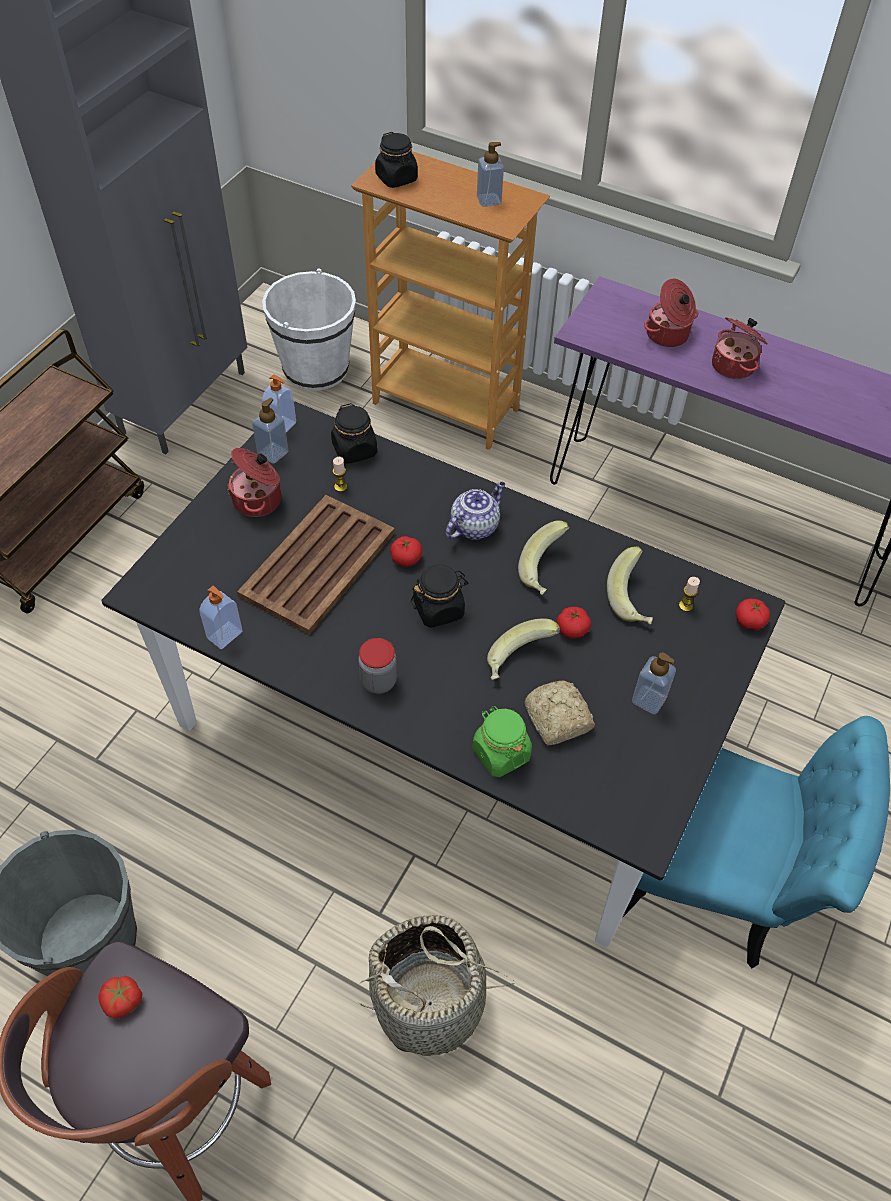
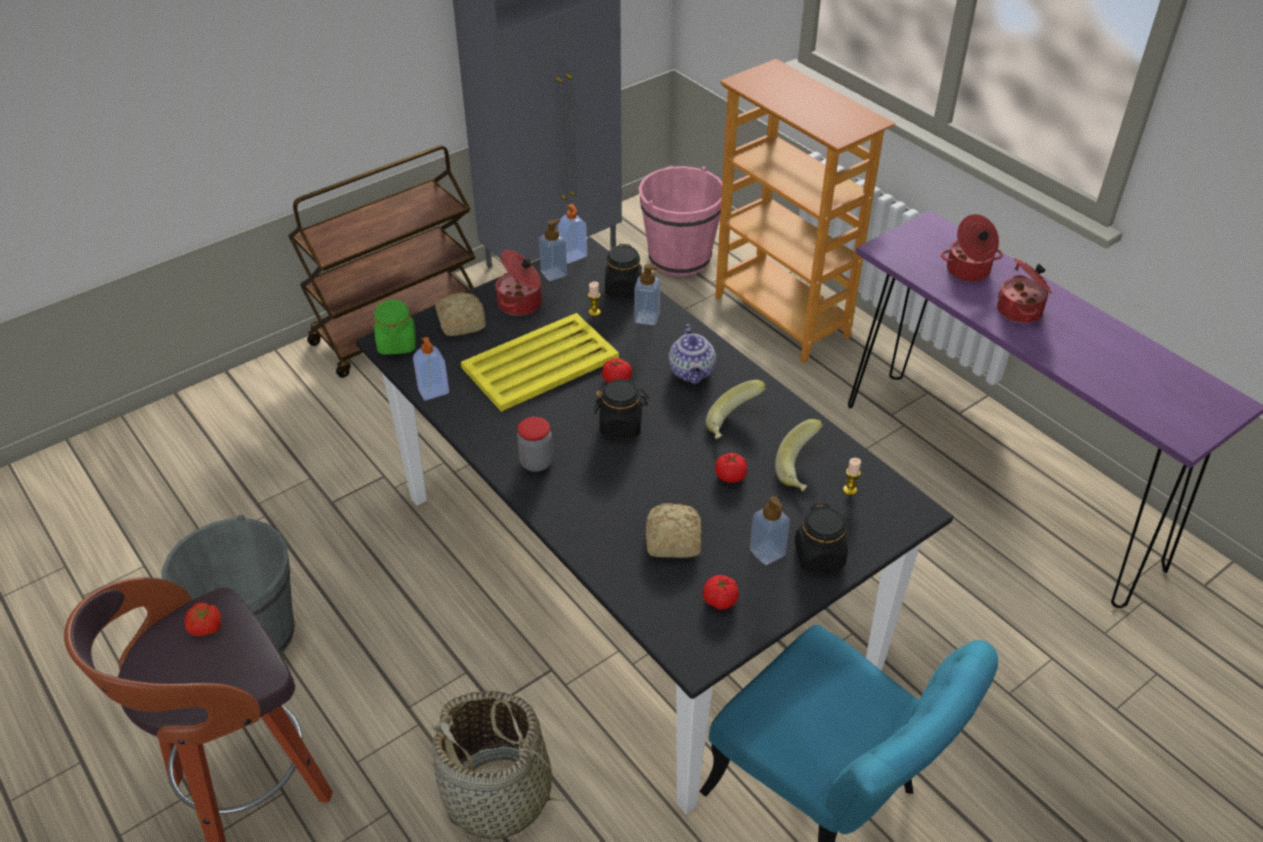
camera: 25 degrees right, 10 degrees down
brown tray [237,495,395,635] -> yellow tray [461,313,619,412]
white bucket [262,268,356,391] -> pink bucket [639,166,722,276]
black jar [375,132,418,188] -> black jar moved to [794,504,848,572]
teapot [446,482,505,540] -> teapot turned 105 degrees clockwise [669,324,716,384]
green jar [473,706,532,777] -> green jar moved to [374,299,416,355]
soap dispenser [477,142,504,207] -> soap dispenser moved to [635,264,660,325]
banana [487,618,560,680] -> none
tomato [735,599,770,630] -> tomato moved to [702,575,739,610]
none -> bread [435,292,486,336]

